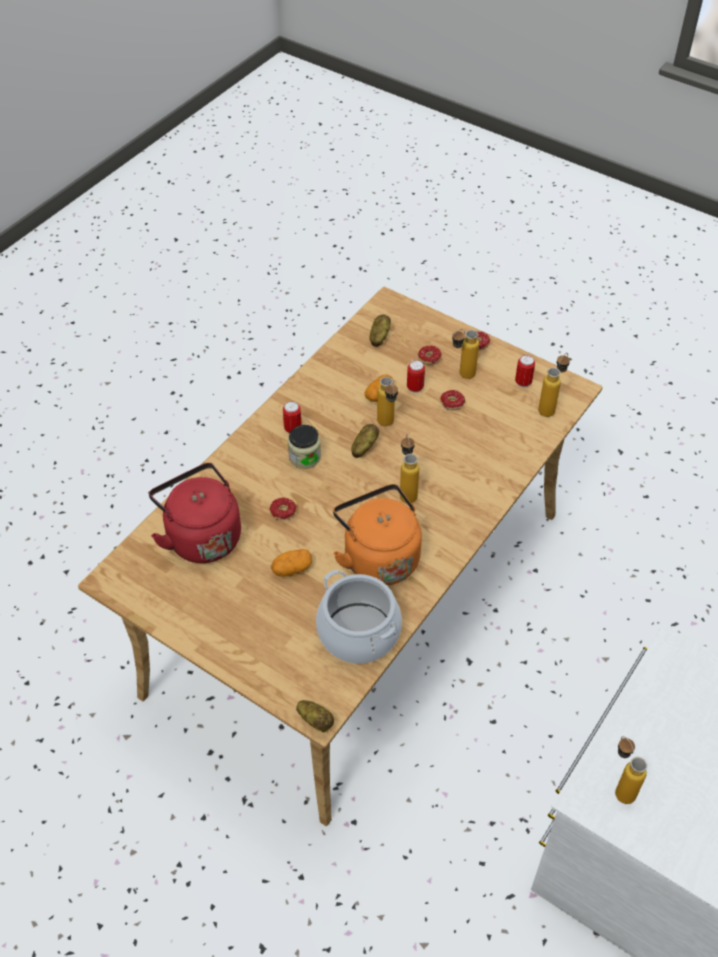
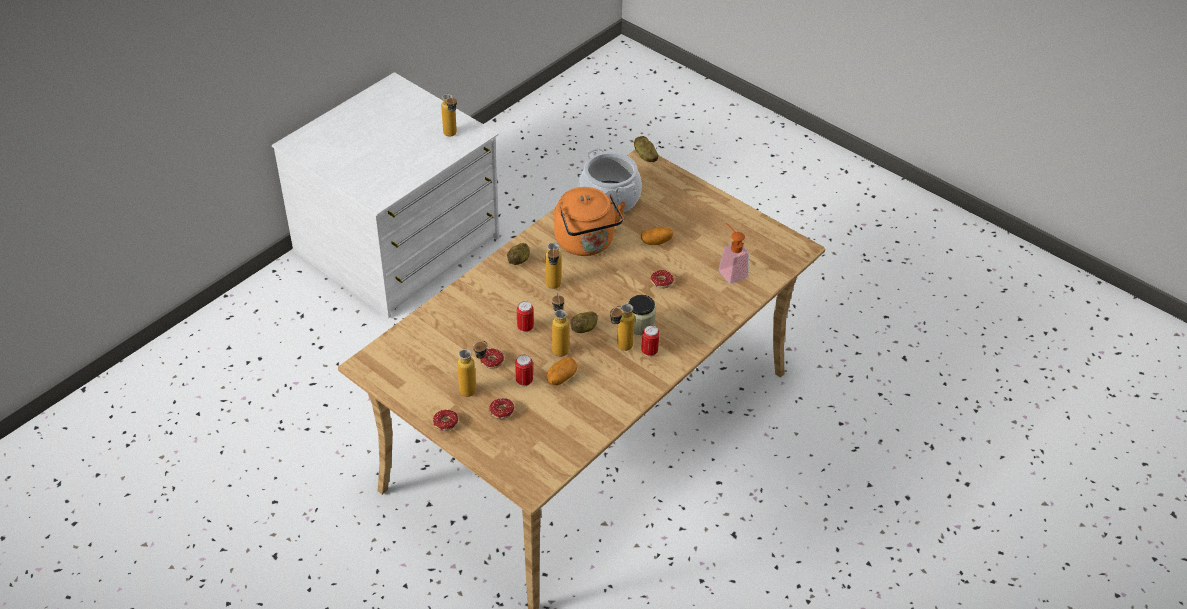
camera: 175 degrees left, 5 degrees down
red kettle [149,463,241,563] -> soap dispenser [719,223,749,284]
potato [370,314,391,347] -> potato moved to [507,243,530,265]
can [515,355,535,387] -> can moved to [517,301,534,333]
bottle [538,353,570,417] -> bottle moved to [610,304,635,351]

